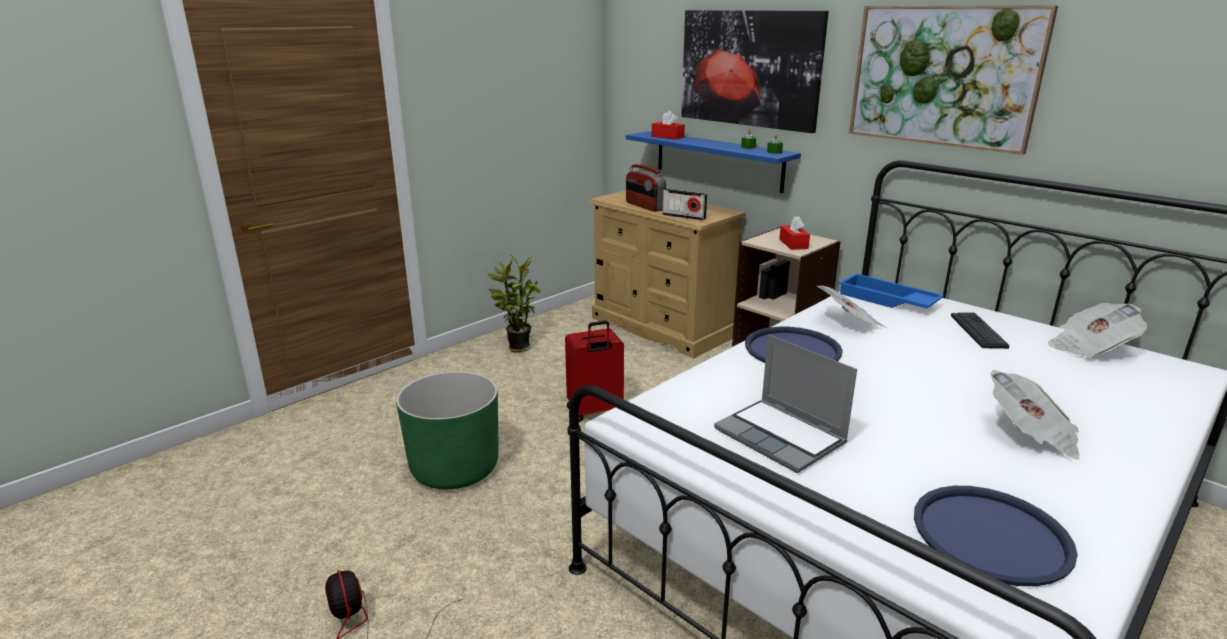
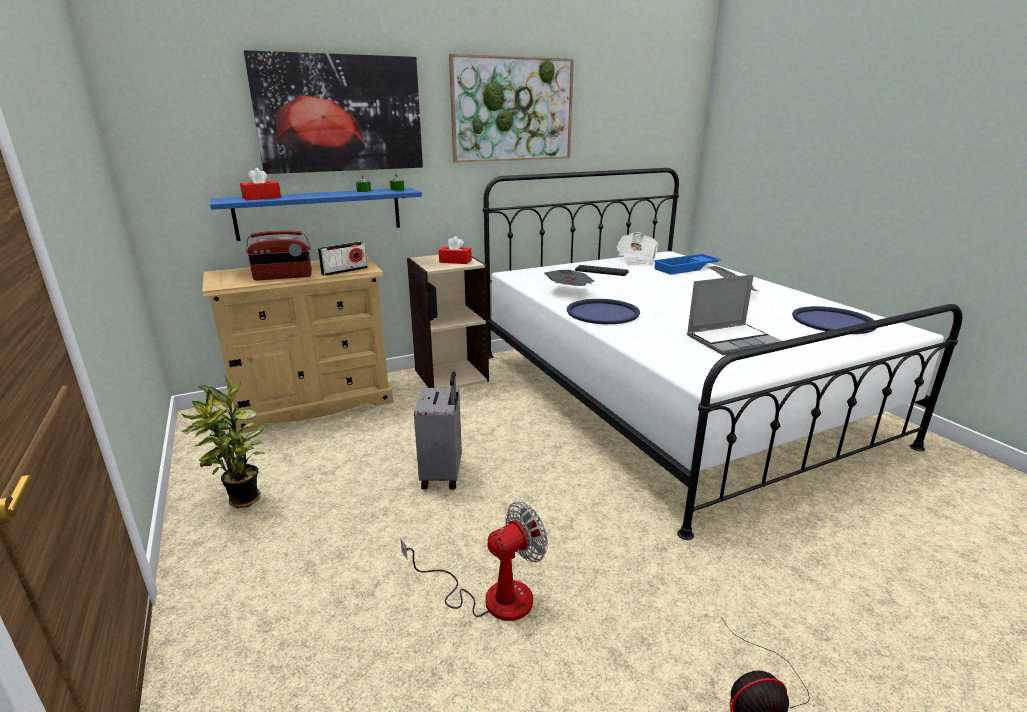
camera: 70 degrees left, 0 degrees up
green planter [396,371,498,489] -> fan [400,502,548,621]
red suitcase [565,321,624,422] -> grey suitcase [414,372,462,490]
blue tray [839,273,944,309] -> blue tray moved to [653,254,721,275]

